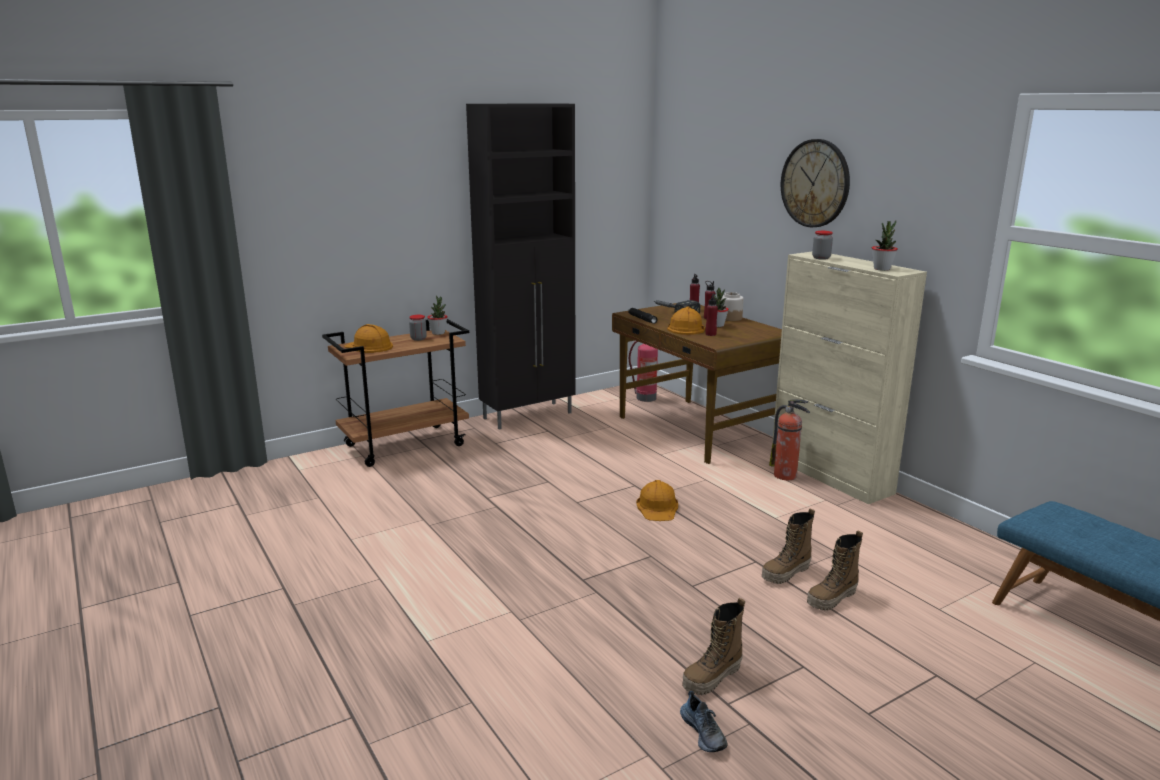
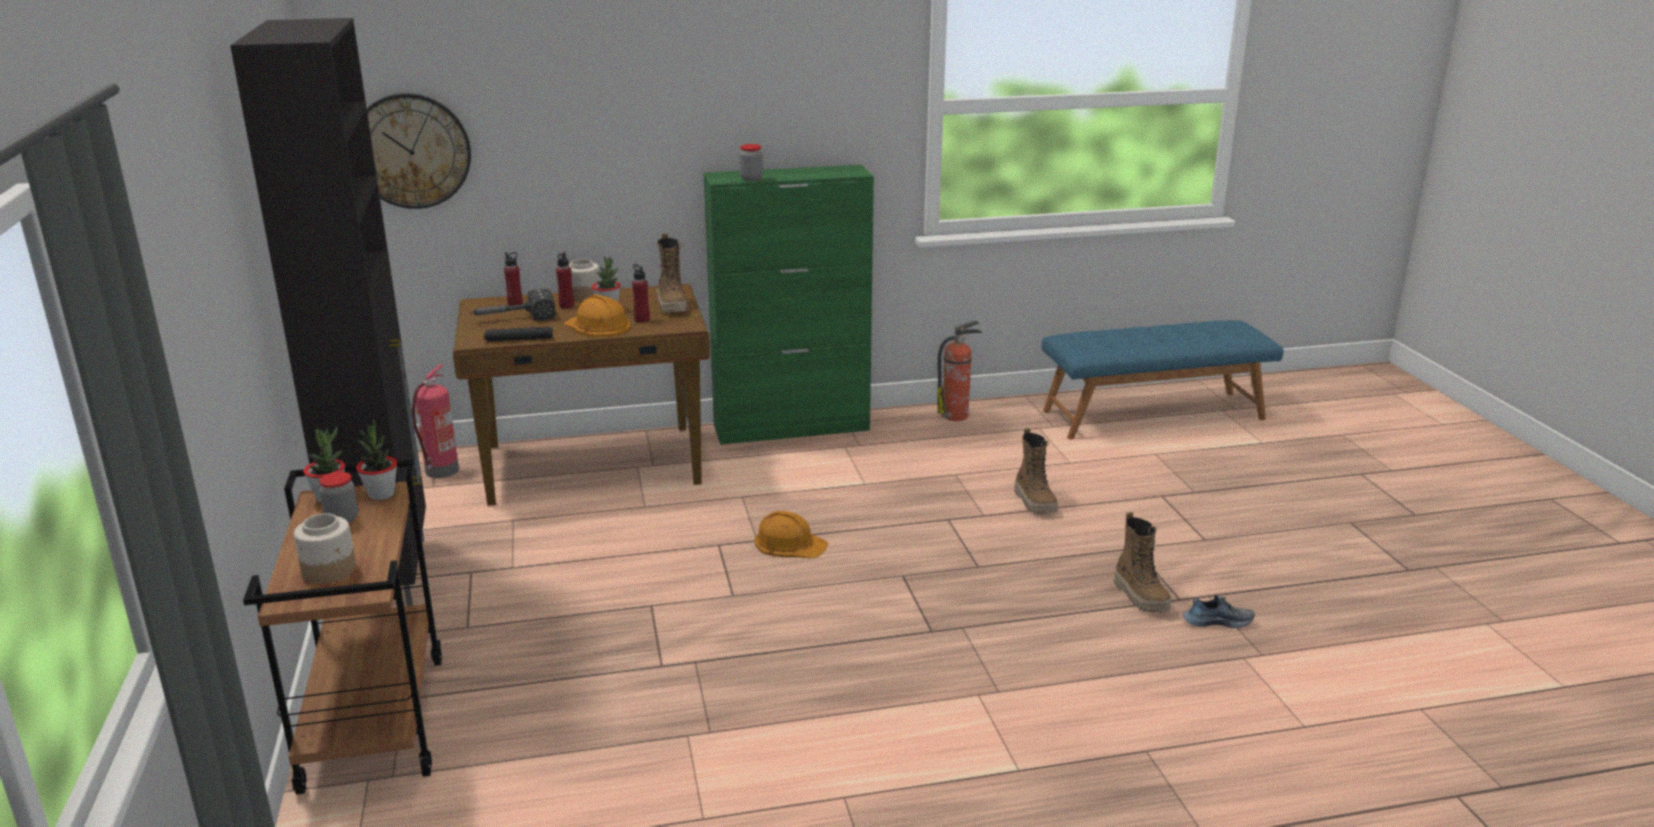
camera: 70 degrees left, 5 degrees up
orange hard hat [344,324,393,353] -> jar [294,513,356,584]
boot [762,508,815,584] -> boot moved to [657,233,688,313]
fire extinguisher [769,399,810,480] -> fire extinguisher moved to [938,321,982,421]
beige cabinet [772,252,927,504] -> green cabinet [704,165,874,445]
wall clock [781,139,850,227] -> wall clock moved to [367,93,471,209]
potted plant [872,221,898,271] -> potted plant moved to [356,419,397,500]

